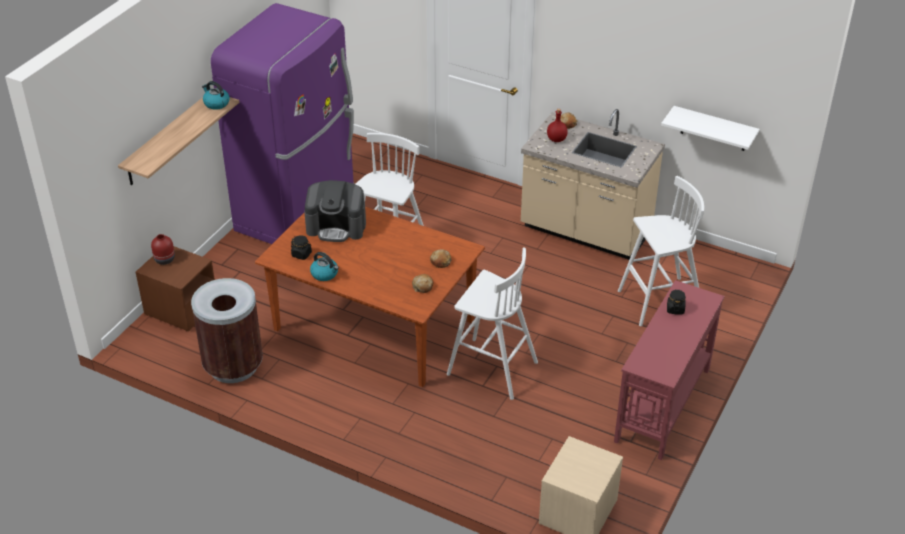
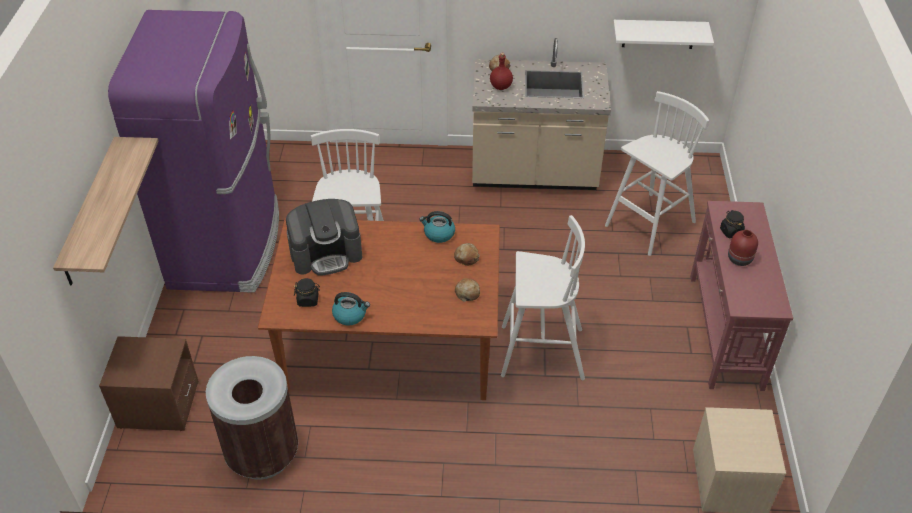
camera: 25 degrees left, 5 degrees up
red vase [151,234,175,265] -> red vase moved to [728,230,758,266]
kettle [202,81,230,110] -> kettle moved to [419,211,455,243]

